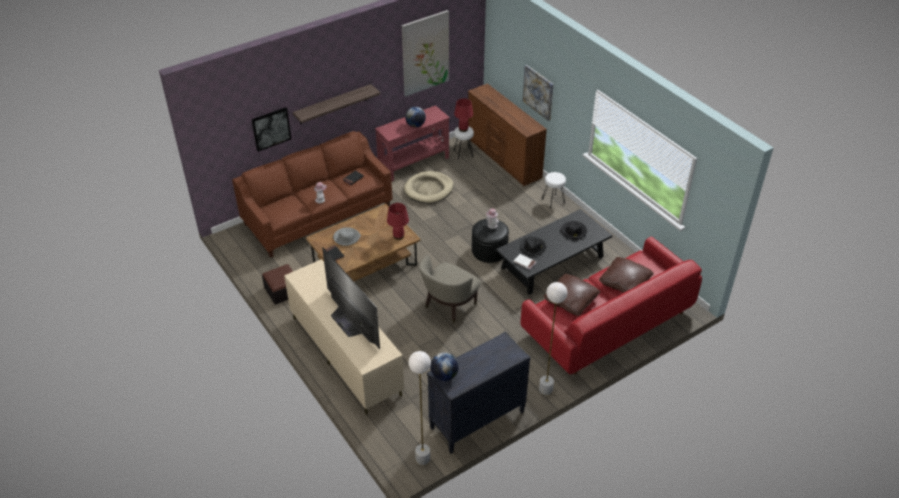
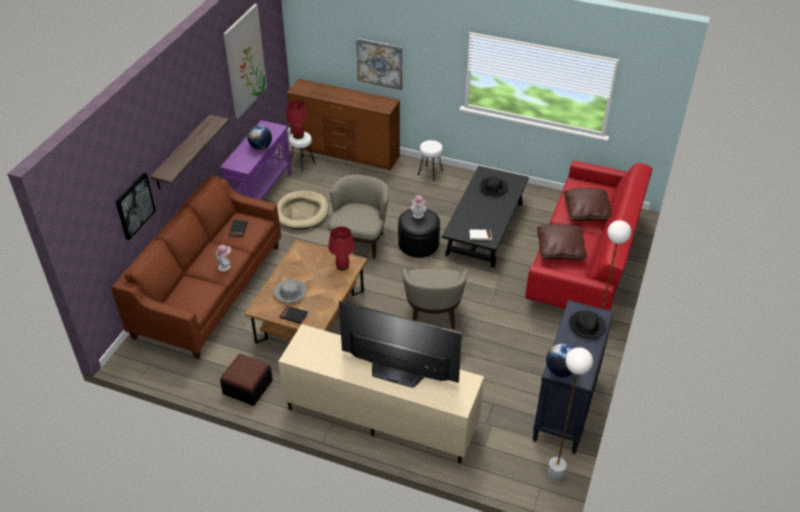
camera: 35 degrees left, 0 degrees up
red console table [375,105,450,182] -> purple console table [220,120,292,200]
black hat [520,237,546,256] -> black hat moved to [569,311,606,339]
none -> beige armchair [328,175,389,258]

